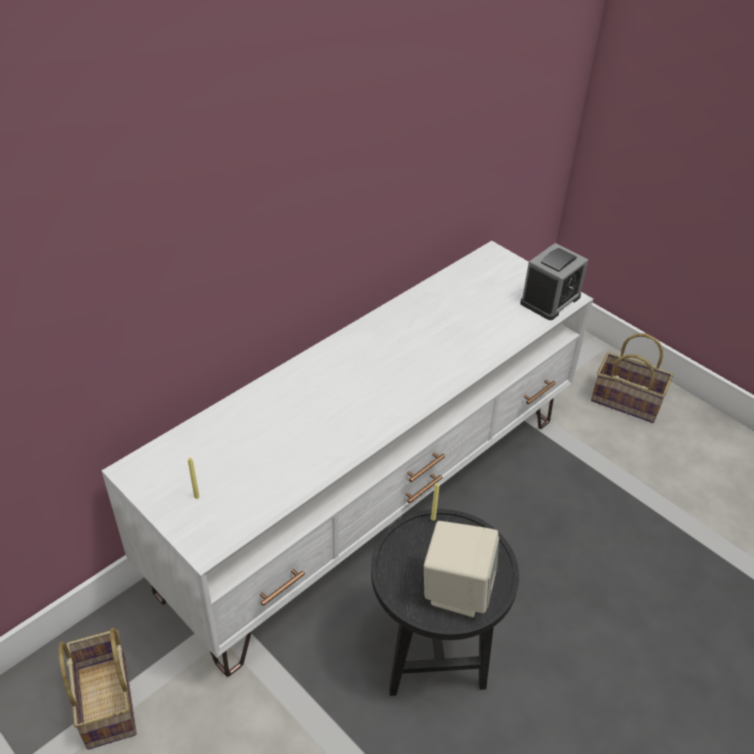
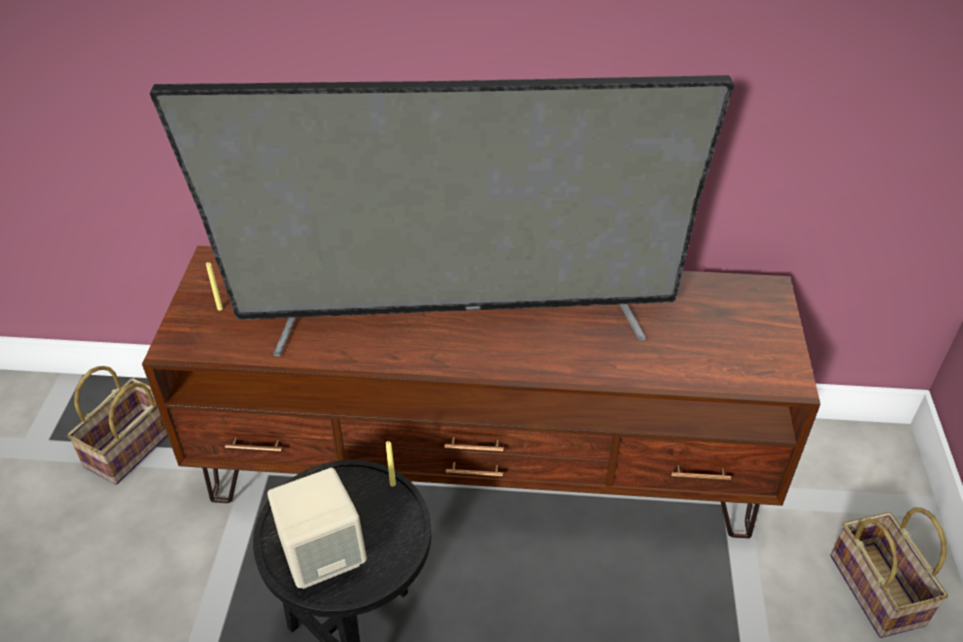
camera: 50 degrees right, 0 degrees up
white tv stand [101,241,593,677] -> brown tv stand [142,246,821,538]
alarm clock [520,243,588,320] -> none
none -> television [150,75,734,357]

